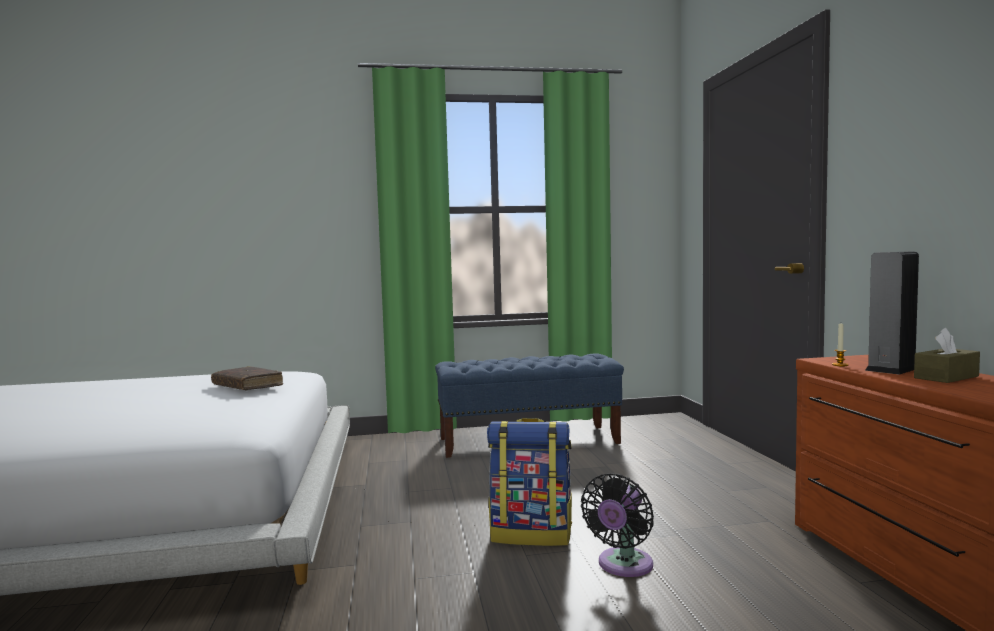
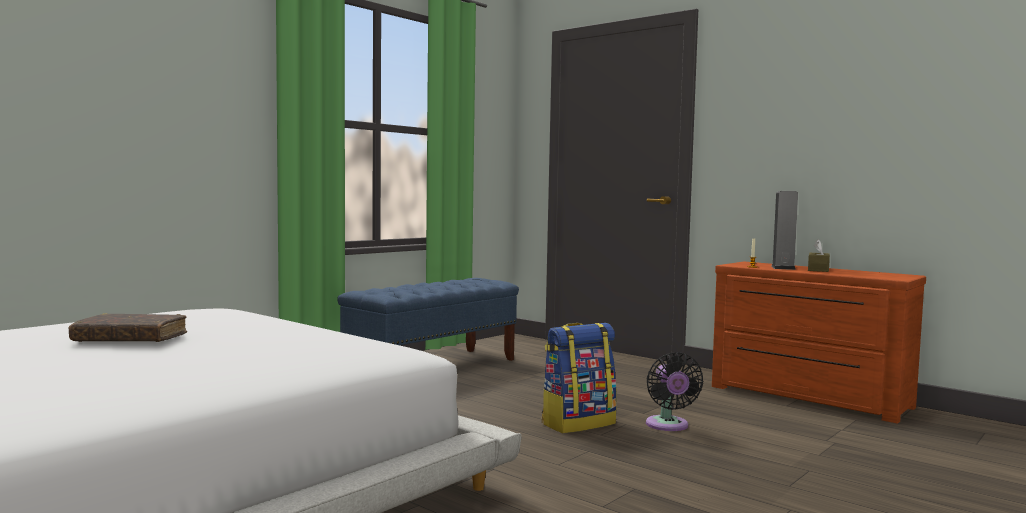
camera: 40 degrees left, 0 degrees up
brown book [211,366,283,390] -> brown book moved to [69,313,187,342]

